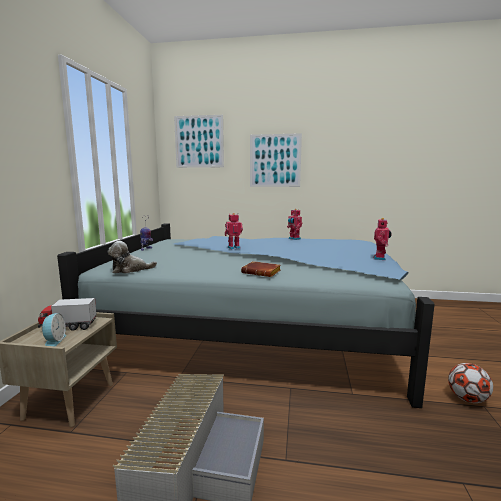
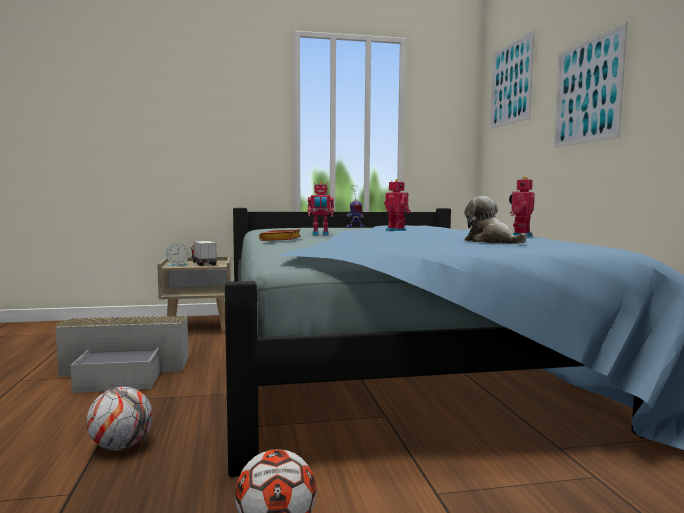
camera: 70 degrees right, 5 degrees down
plush toy [108,241,157,273] -> plush toy moved to [464,196,527,244]
toy robot [374,218,392,260] -> toy robot moved to [308,182,334,235]
none -> football [86,387,153,450]

